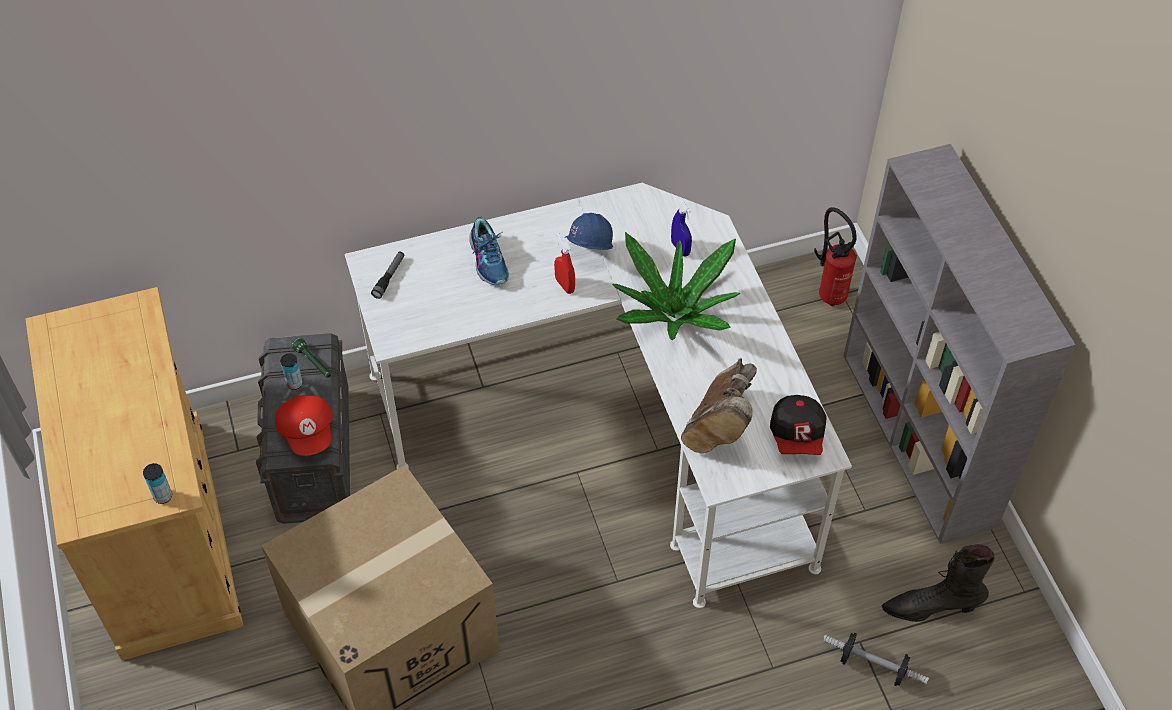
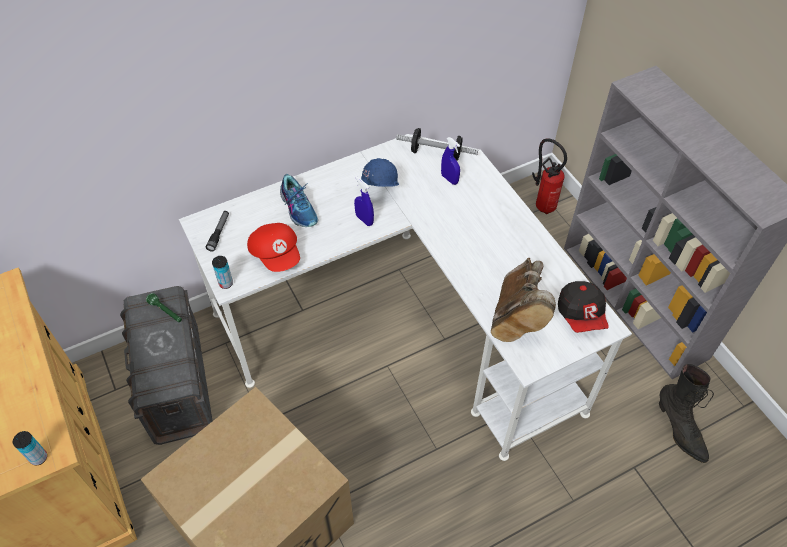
camera: 10 degrees left, 0 degrees up
red cap [275,395,333,456] -> red cap moved to [247,223,300,272]
can [280,353,303,390] -> can moved to [212,256,233,289]
red spray bottle [554,233,575,294] -> blue spray bottle [354,176,374,226]
potted plant [612,232,740,340] -> none
dumbbell [823,633,929,686] -> dumbbell moved to [396,128,478,161]
black boot [882,544,995,622] -> black boot turned 105 degrees counterclockwise [659,364,714,463]

